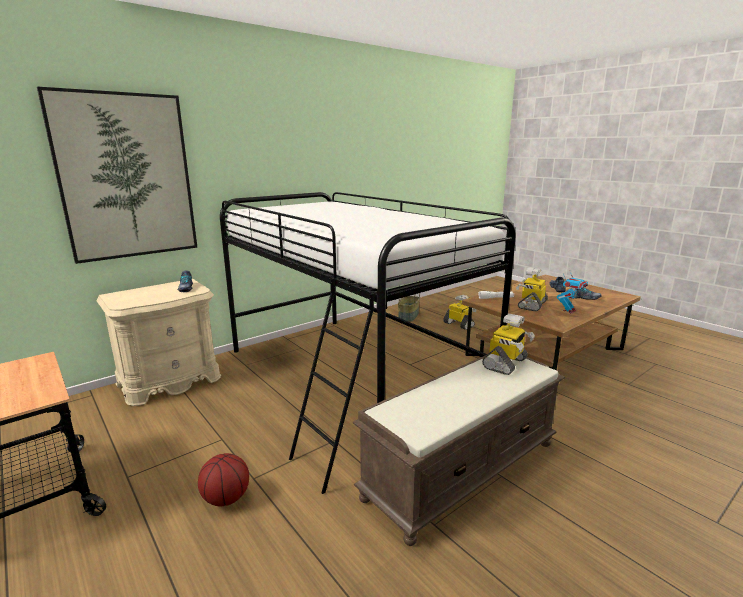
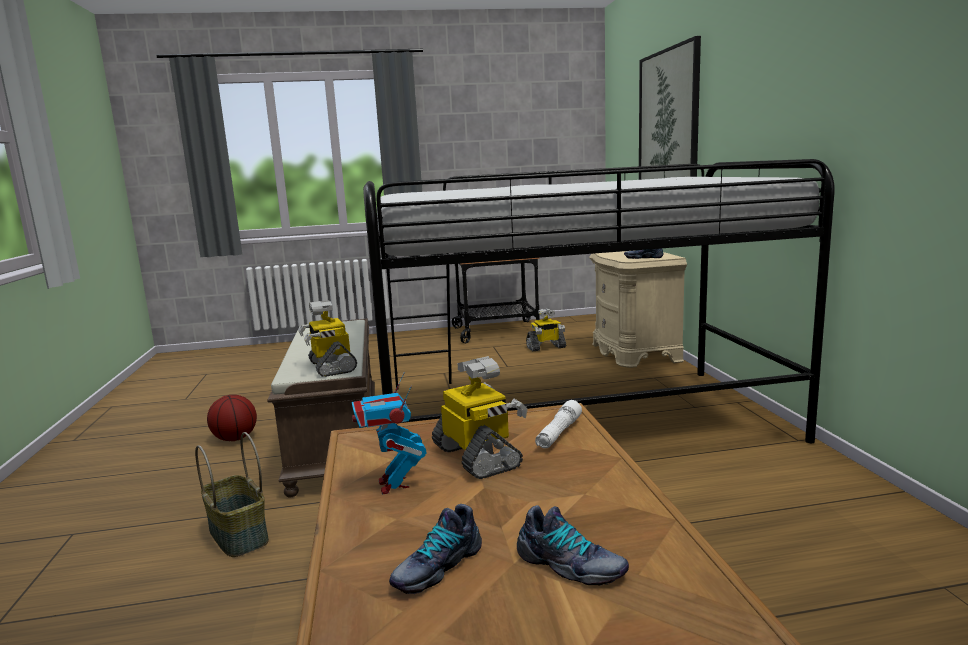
camera: 120 degrees right, 5 degrees down
basketball [198,453,249,507] -> basketball moved to [207,395,257,441]
basket [398,281,420,322] -> basket moved to [195,432,269,557]
toy robot [443,295,476,330] -> toy robot moved to [526,308,566,351]

